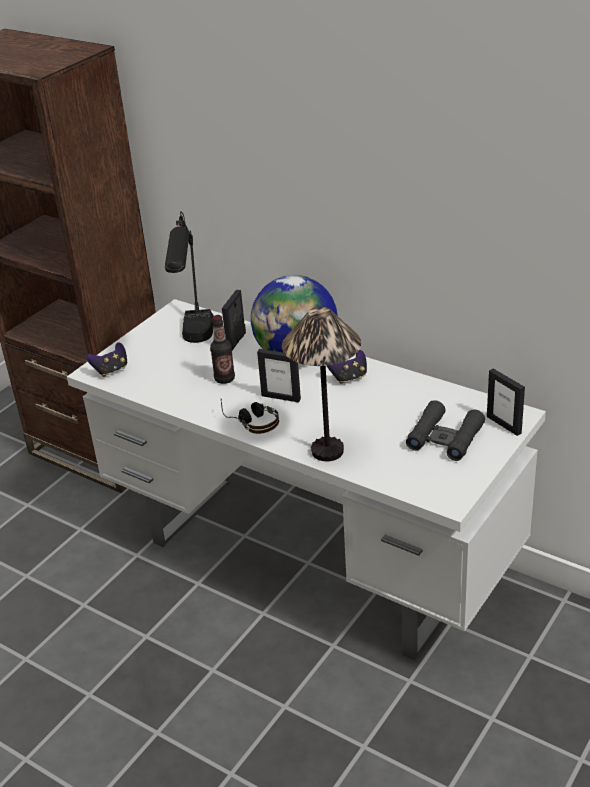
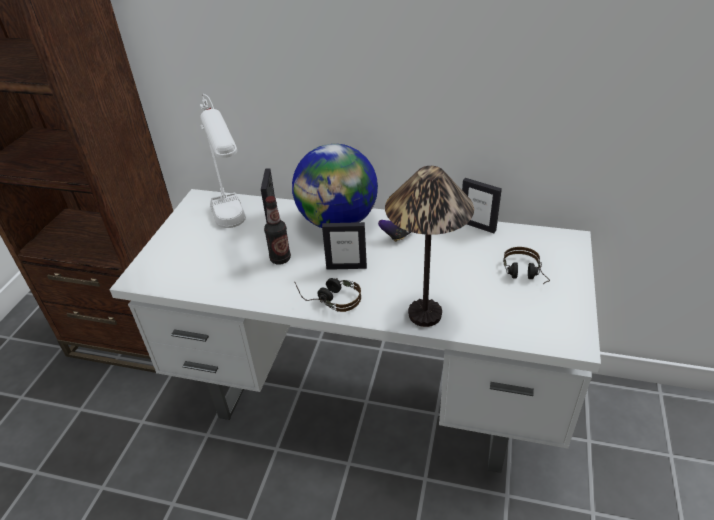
camera: 20 degrees left, 5 degrees up
game controller [87,342,127,377] -> none
black table lamp [165,211,214,343] -> white table lamp [200,94,246,228]
black binoculars [406,400,485,461] -> headphones [503,247,550,284]
picture frame [487,368,525,436] -> picture frame moved to [462,178,502,233]

